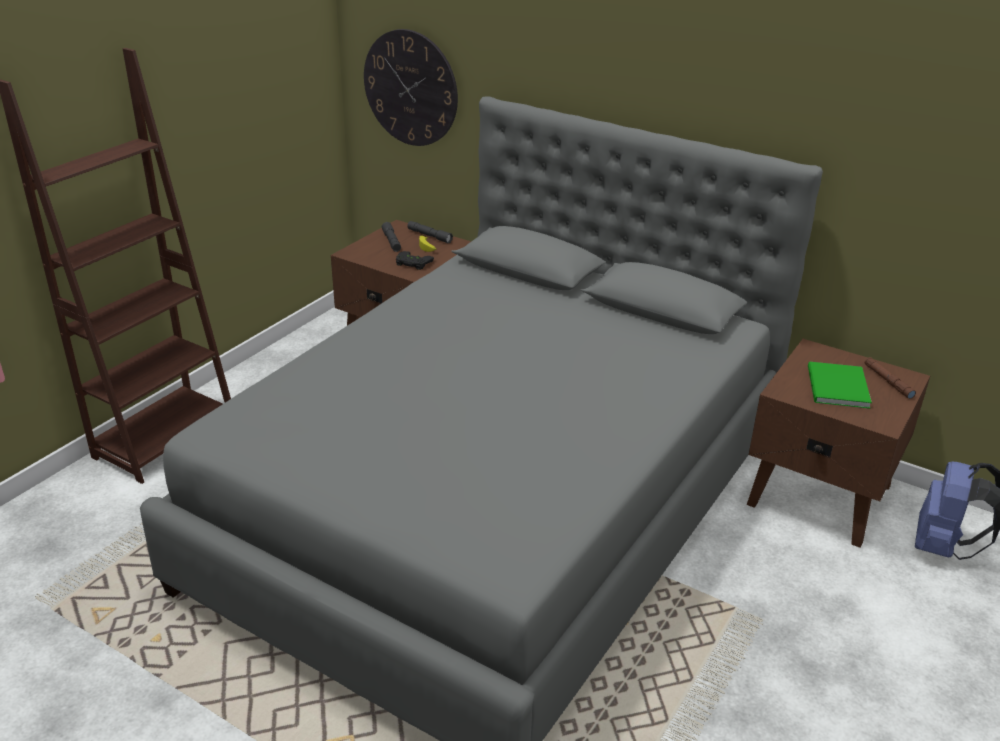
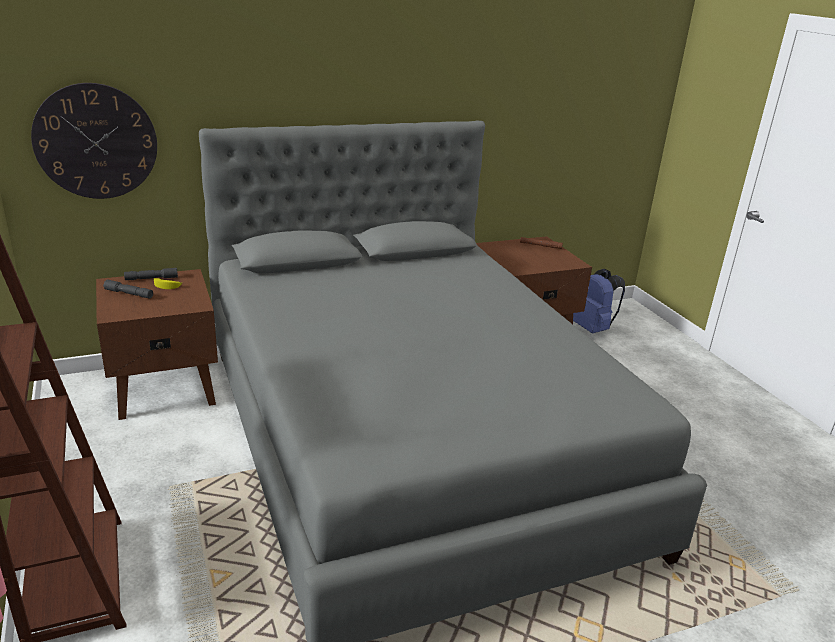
camera: 55 degrees left, 5 degrees down
black game controller [396,251,434,270] -> none
green book [808,362,872,409] -> none

